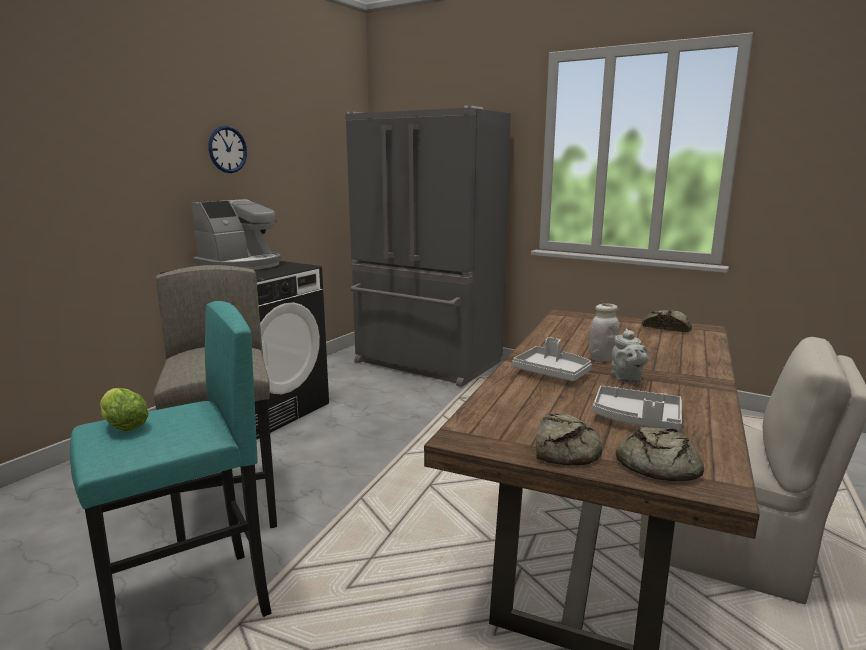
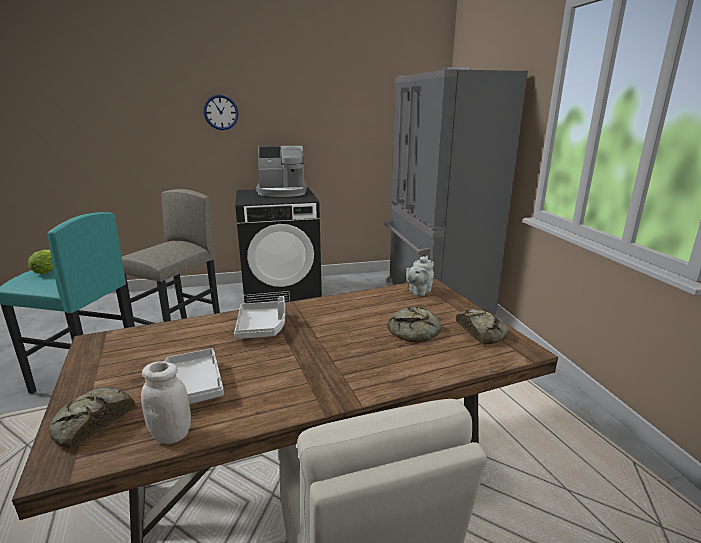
camera: 45 degrees right, 5 degrees up
wall clock [208,126,247,173] -> wall clock moved to [204,95,238,130]
bread [536,413,602,465] -> bread moved to [387,306,441,342]
white jar [589,304,619,362] -> white jar moved to [141,361,191,444]
grey teapot [611,329,649,383] -> grey teapot moved to [406,255,434,296]

